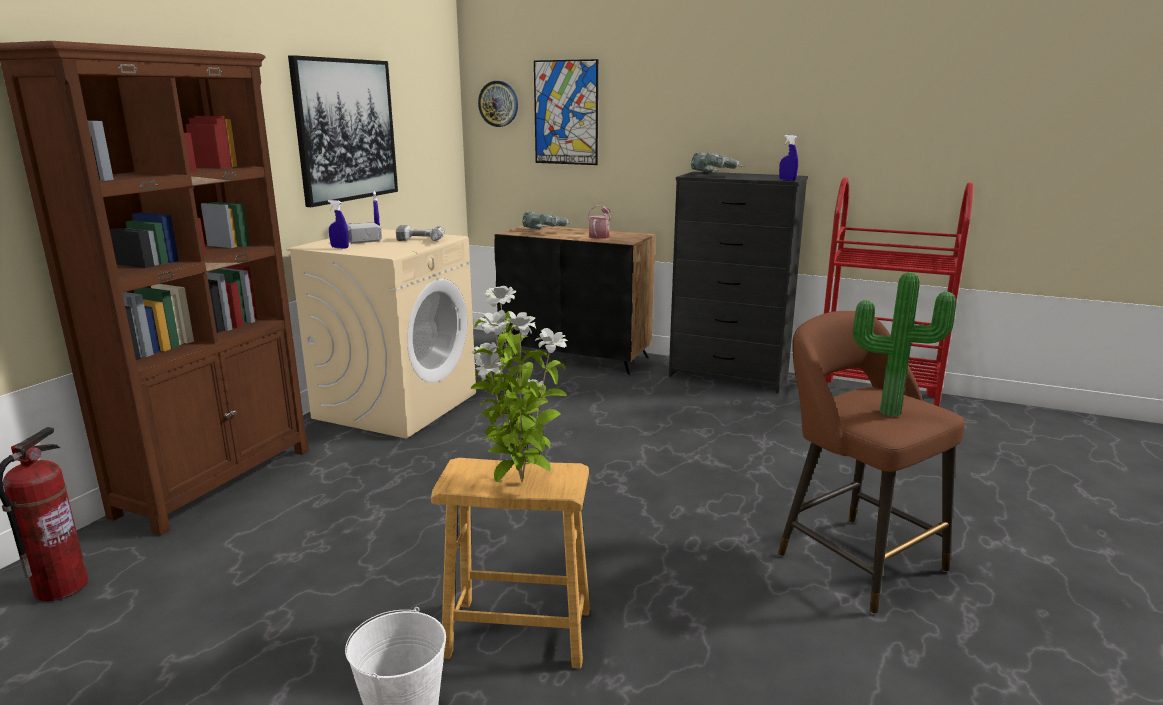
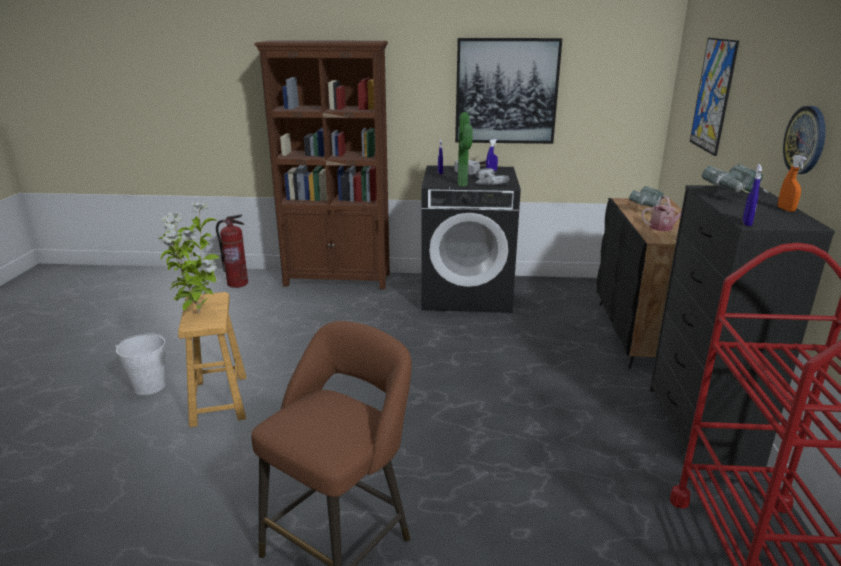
camera: 70 degrees right, 5 degrees up
beige washing machine [286,229,476,438] -> black washing machine [421,165,521,313]
wall clock [478,81,518,127] -> wall clock moved to [783,106,826,174]
potted plant [853,272,956,417] -> potted plant moved to [458,112,473,186]
none -> orange spray bottle [778,155,807,212]

